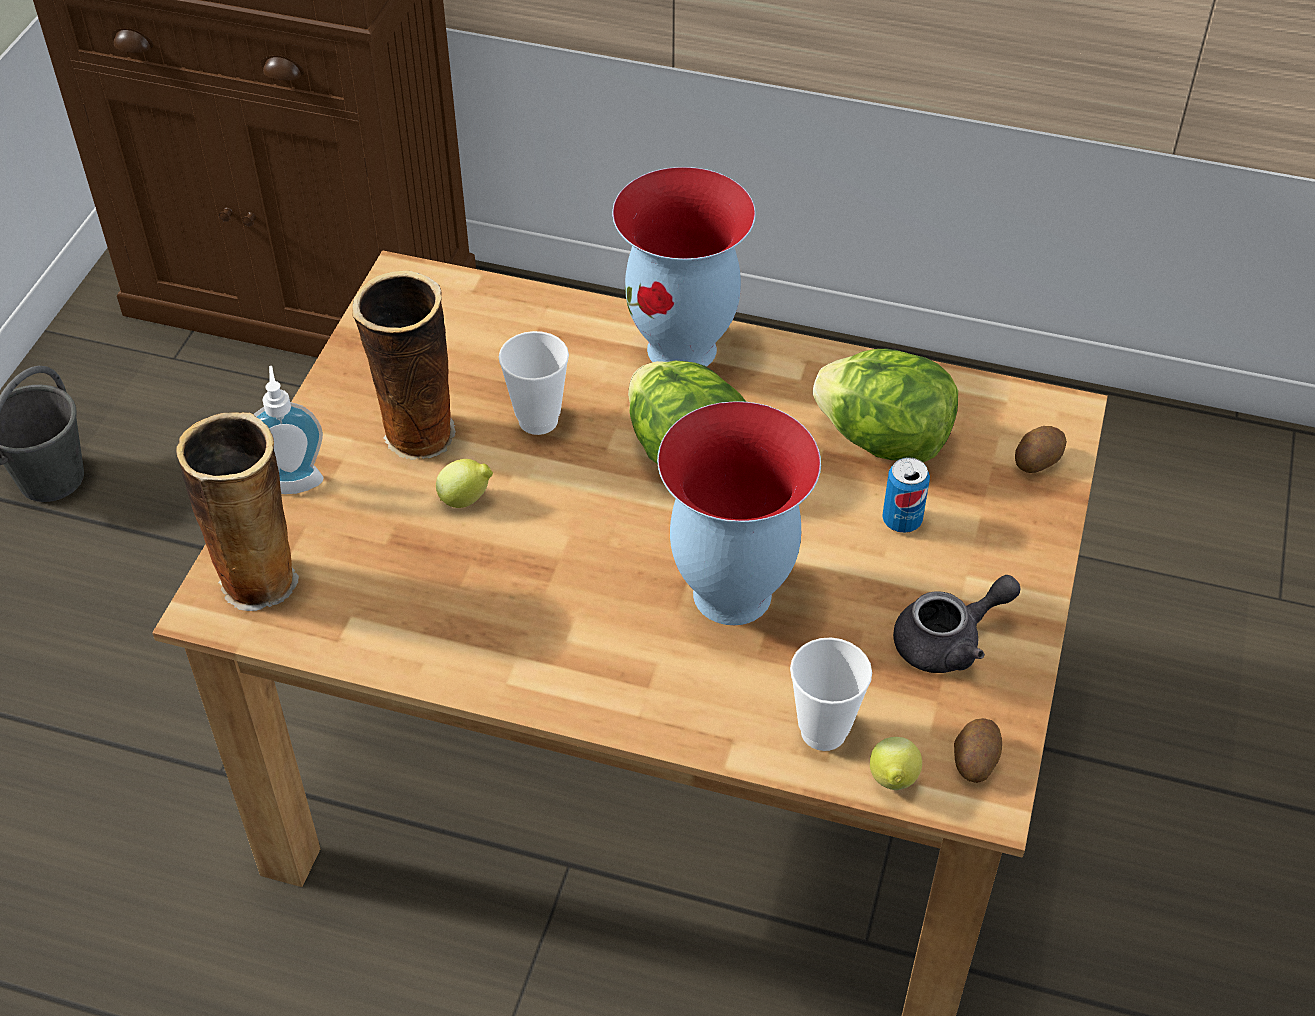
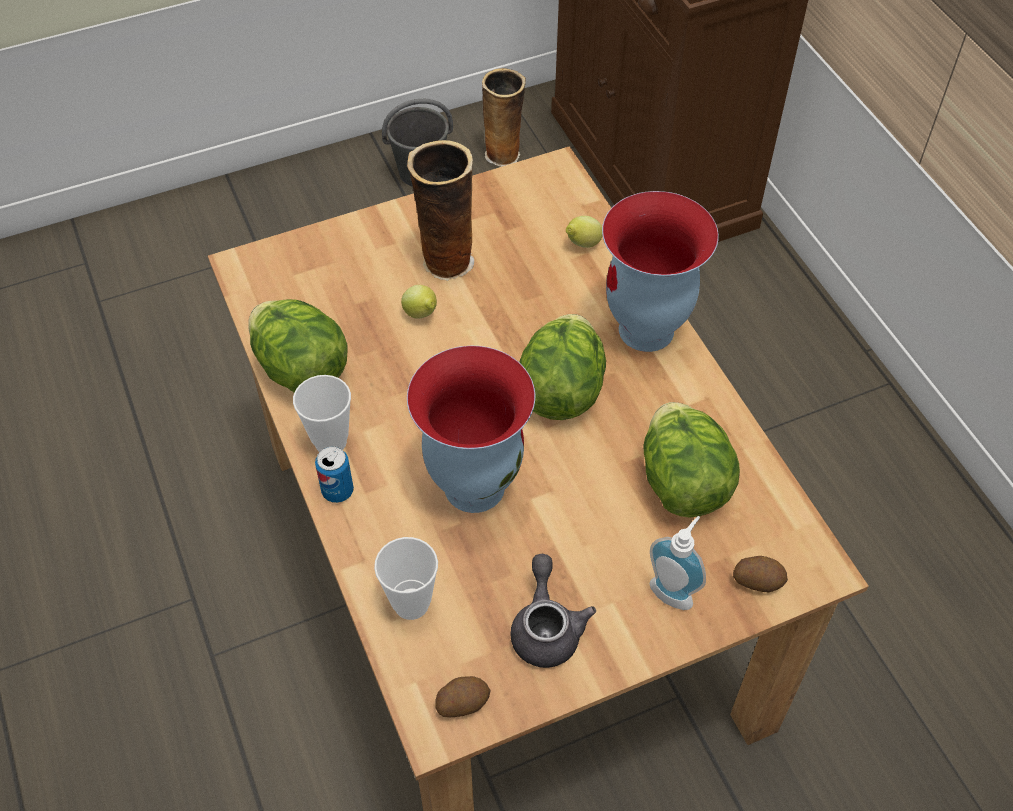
camera: 50 degrees right, 5 degrees up
vase [176,412,299,611] -> vase moved to [482,68,526,167]
soap dispenser [253,366,324,494] -> soap dispenser moved to [649,516,706,610]
cup [499,331,569,435] -> cup moved to [293,375,351,452]
lemon [870,737,922,790] -> lemon moved to [566,216,603,248]
can [882,457,930,533] -> can moved to [315,446,354,503]
grey teapot [893,575,1020,673] -> grey teapot turned 120 degrees counterclockwise [511,554,596,668]
none -> lettuce [248,299,348,393]

